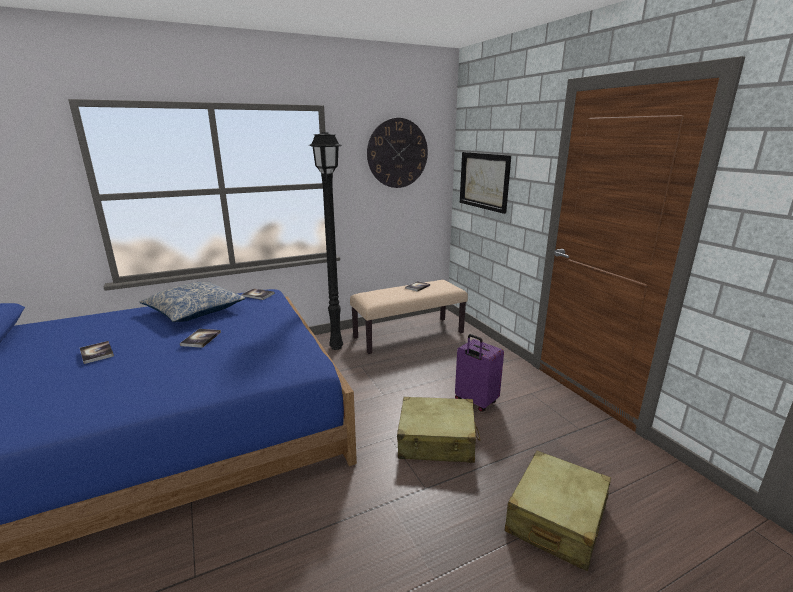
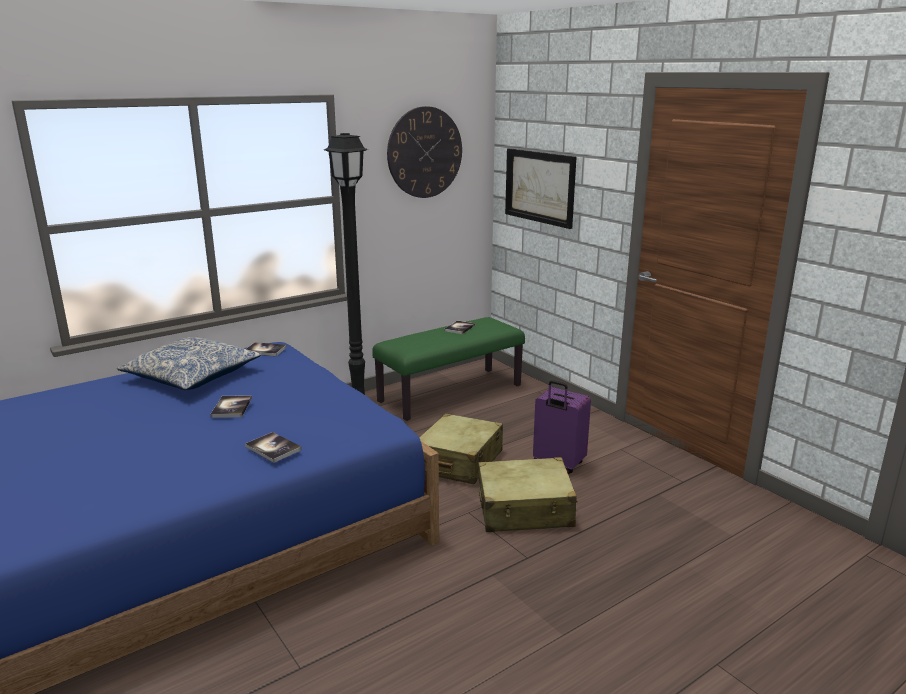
camera: 10 degrees left, 0 degrees up
book [80,341,114,364] -> book moved to [245,432,301,463]
beige bench [350,280,468,354] -> green bench [372,317,525,421]
beige suitcase [505,451,611,571] -> beige suitcase moved to [419,413,503,484]

